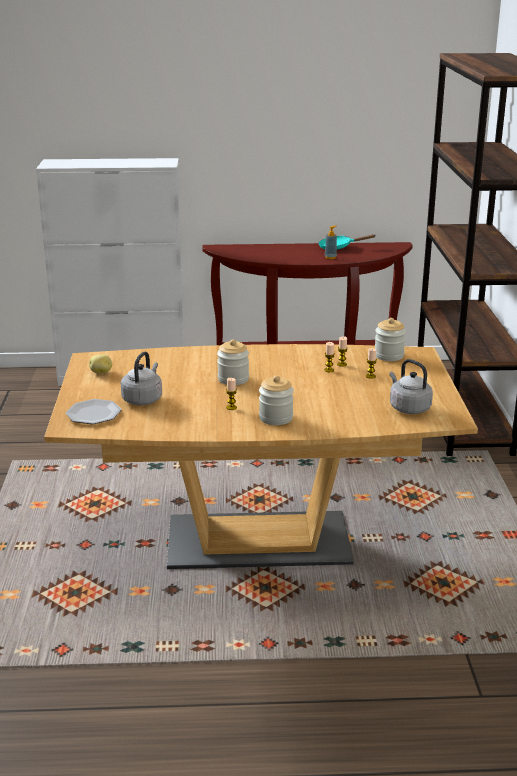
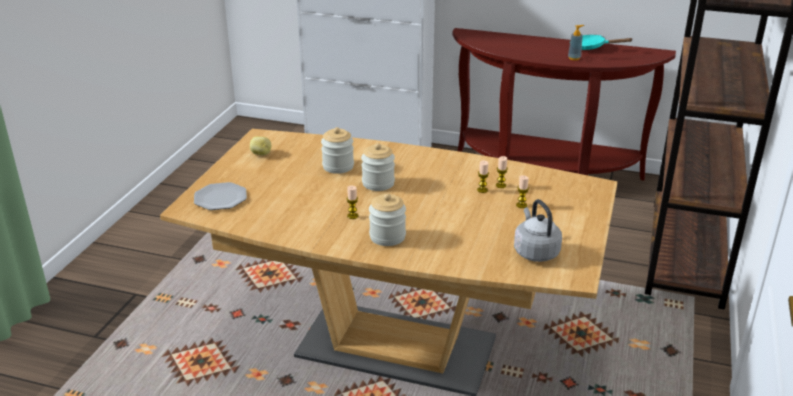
camera: 20 degrees right, 5 degrees up
grey kettle [121,352,162,405] -> none
jar [375,318,406,361] -> jar moved to [321,127,354,174]

